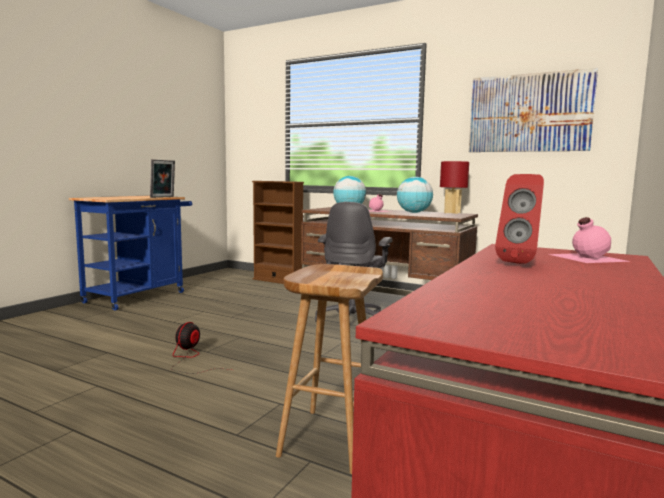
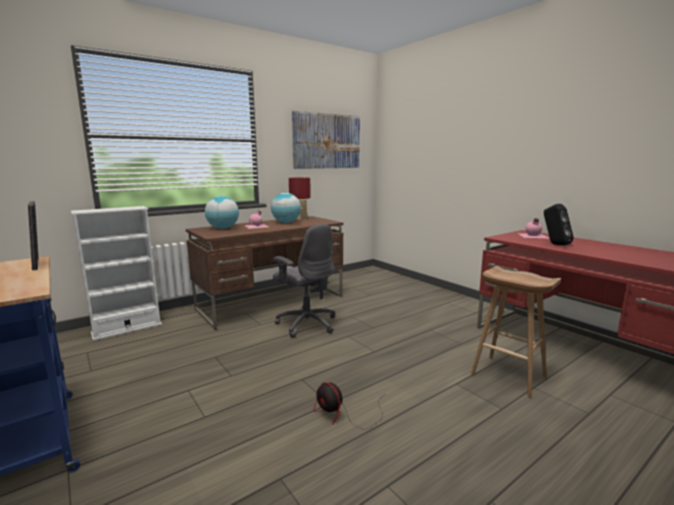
camera: 65 degrees left, 5 degrees up
brown bookcase [252,181,304,284] -> white bookcase [71,206,162,341]
red speaker [495,174,544,264] -> black speaker [544,204,574,245]

